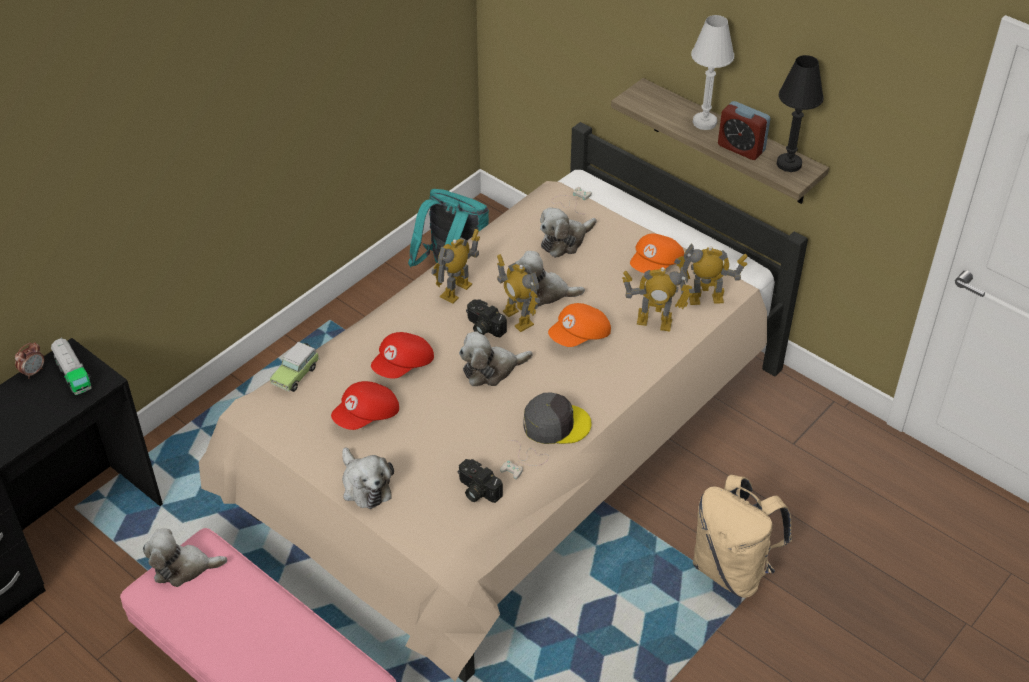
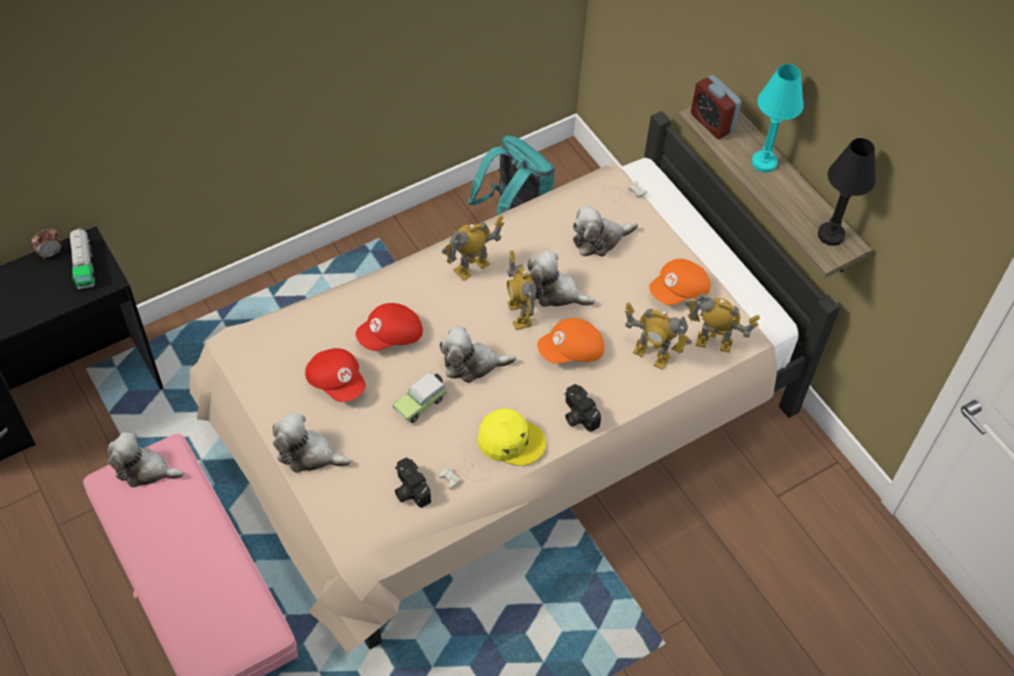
camera: 15 degrees right, 10 degrees up
toy car [270,342,320,392] -> toy car moved to [392,372,448,423]
red cap [331,381,399,430] -> red cap turned 105 degrees counterclockwise [305,348,366,402]
plush toy [342,447,394,509] -> plush toy turned 120 degrees clockwise [272,412,351,473]
camera [466,299,507,337] -> camera moved to [564,384,601,432]
grey cap [524,392,592,444] -> yellow cap [478,408,546,466]
white table lamp [691,15,734,130] -> turquoise table lamp [752,64,804,173]
beige backpack [693,475,792,598] -> none
alarm clock [718,101,770,160] -> alarm clock moved to [691,75,741,139]

